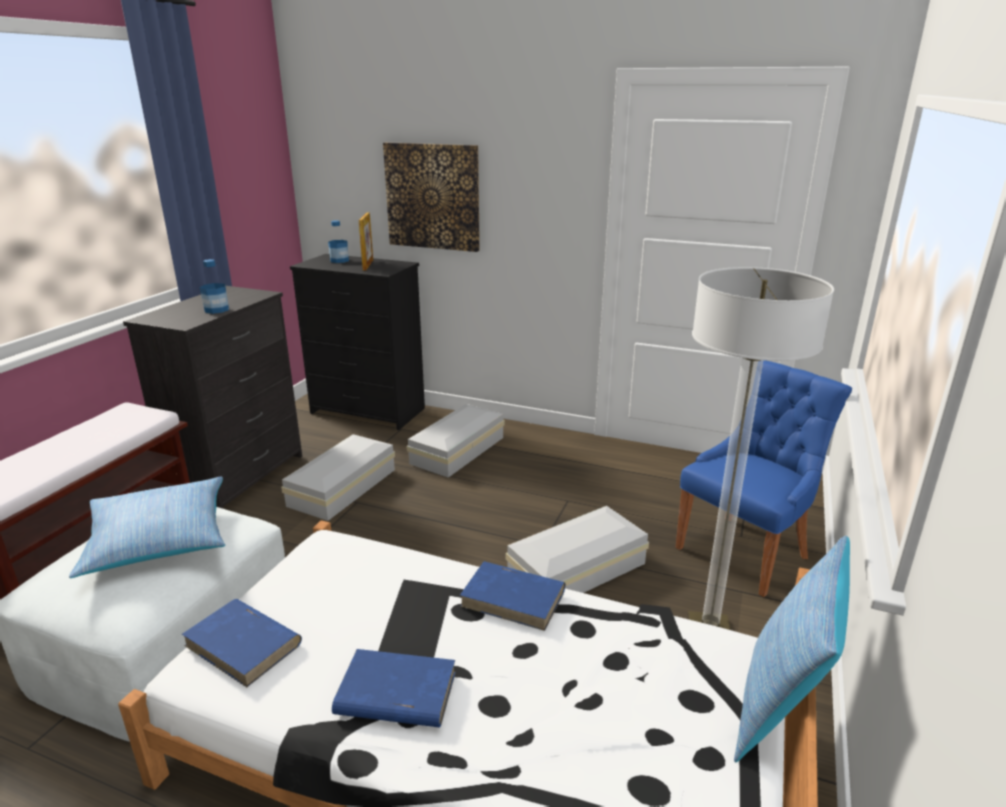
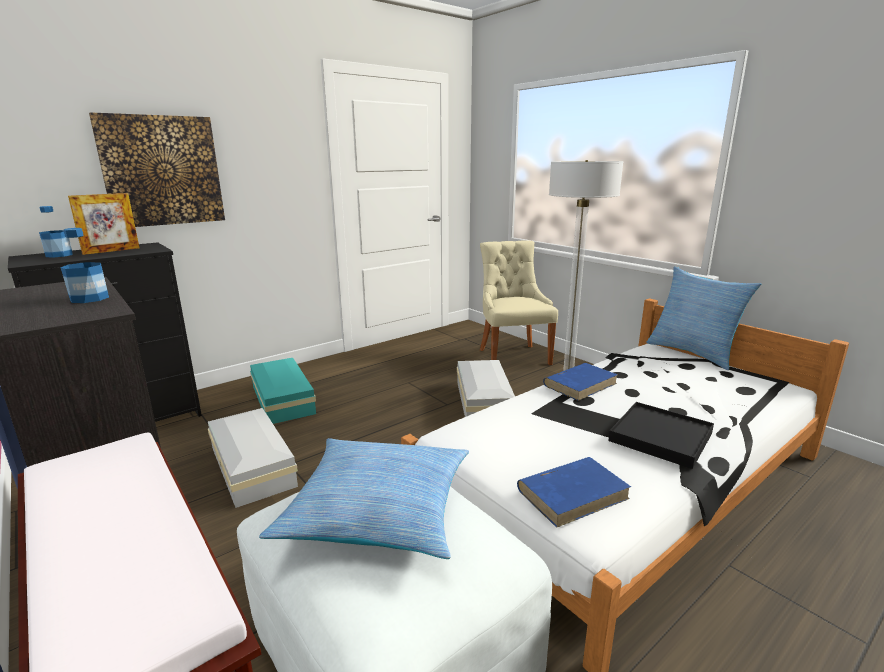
camera: 60 degrees left, 5 degrees down
blue book [332,649,456,728] -> black tray [608,402,714,469]
picture frame [359,213,373,270] -> picture frame turned 105 degrees clockwise [68,193,140,255]
white storage box [407,404,505,478] -> turquoise storage box [250,358,316,424]
blue chair [676,360,852,597] -> beige chair [480,240,558,365]

